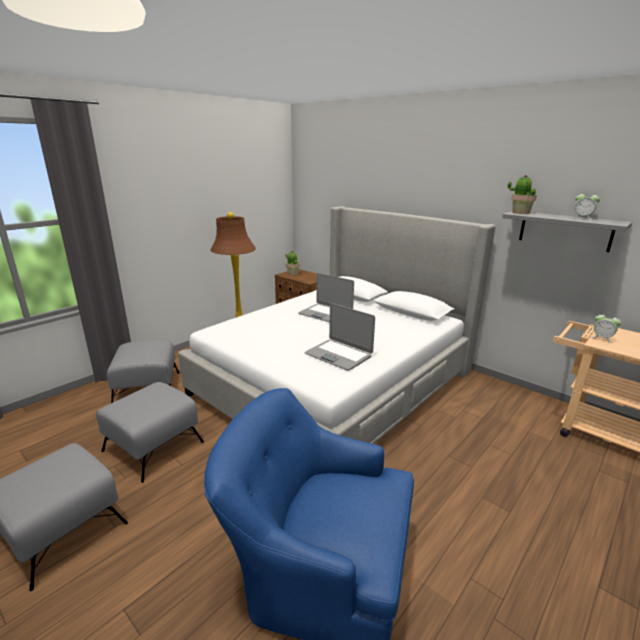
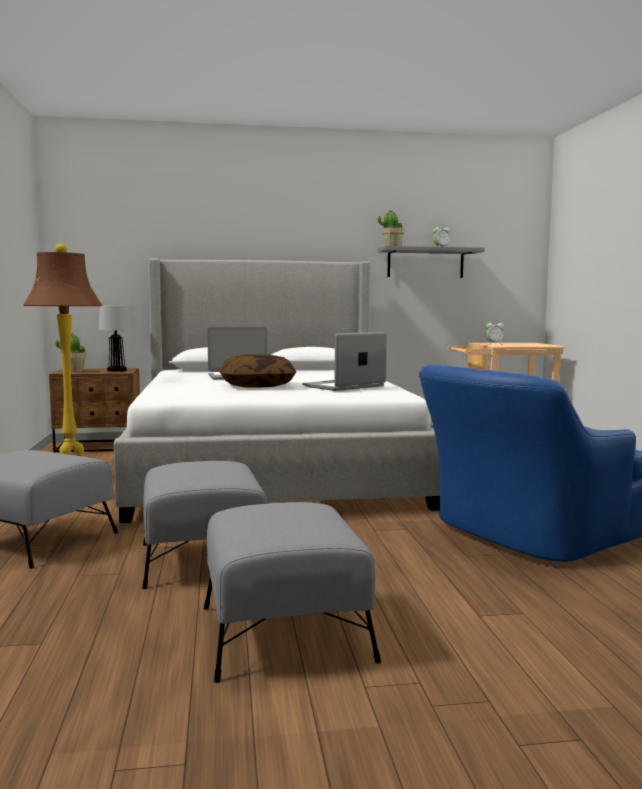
camera: 50 degrees left, 15 degrees down
laptop [305,303,375,371] -> laptop turned 150 degrees clockwise [302,332,387,391]
none -> table lamp [99,306,132,372]
none -> pillow [219,355,296,388]

